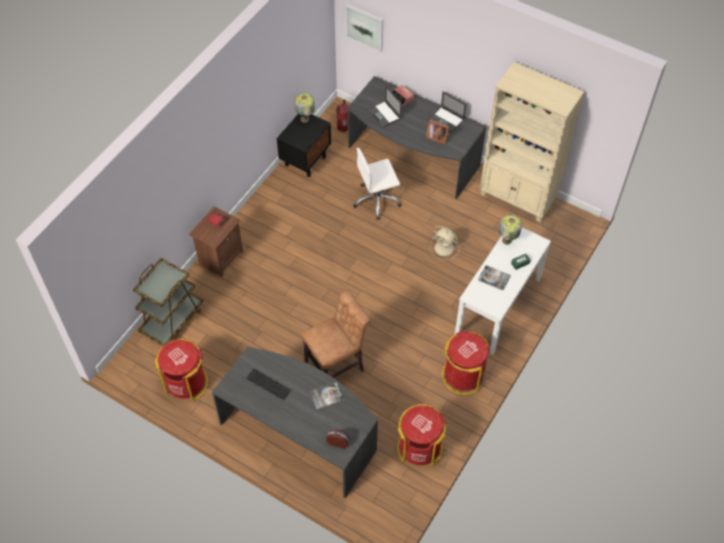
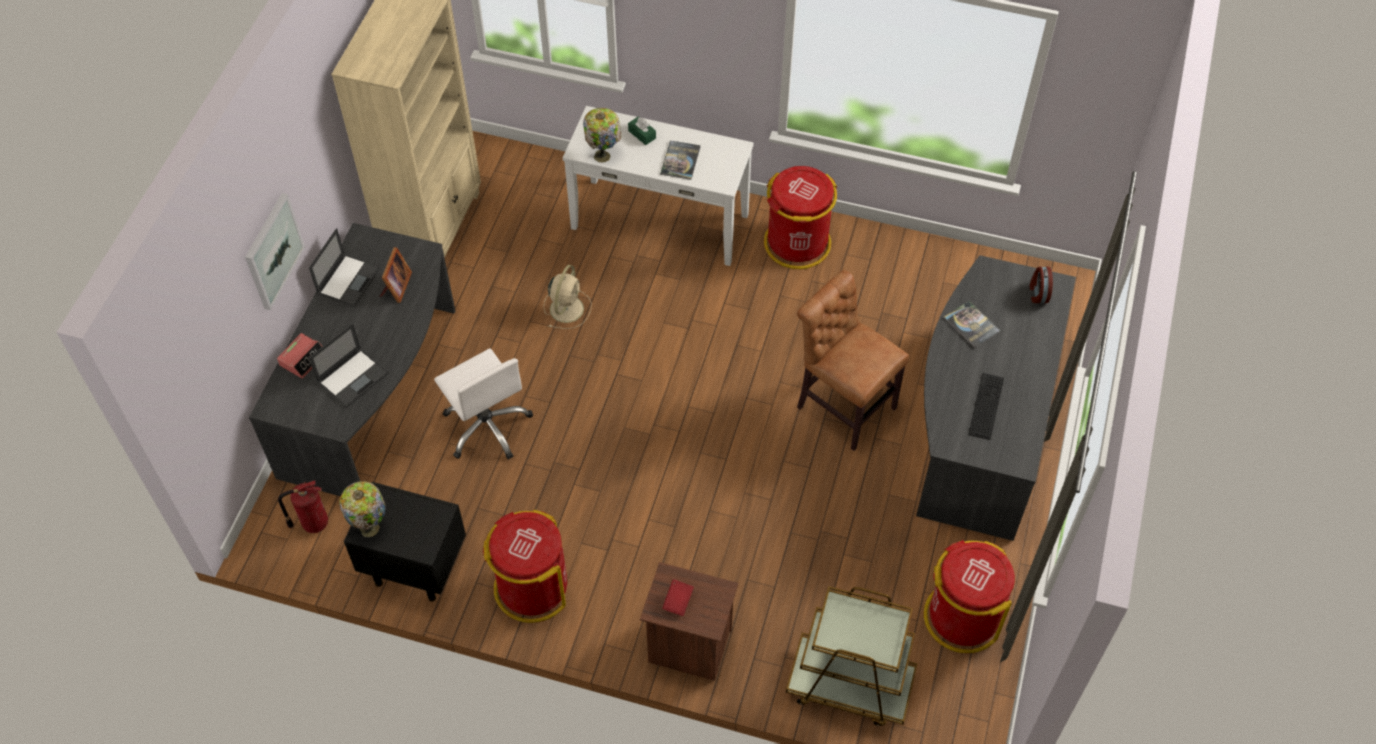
camera: 105 degrees left, 0 degrees up
picture [345,4,383,52] -> picture moved to [245,193,305,310]
red trash can [397,404,447,466] -> red trash can moved to [483,510,567,623]

